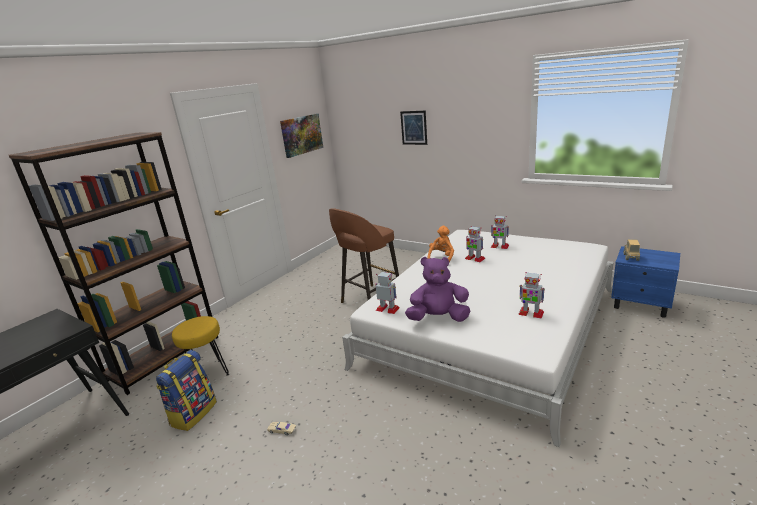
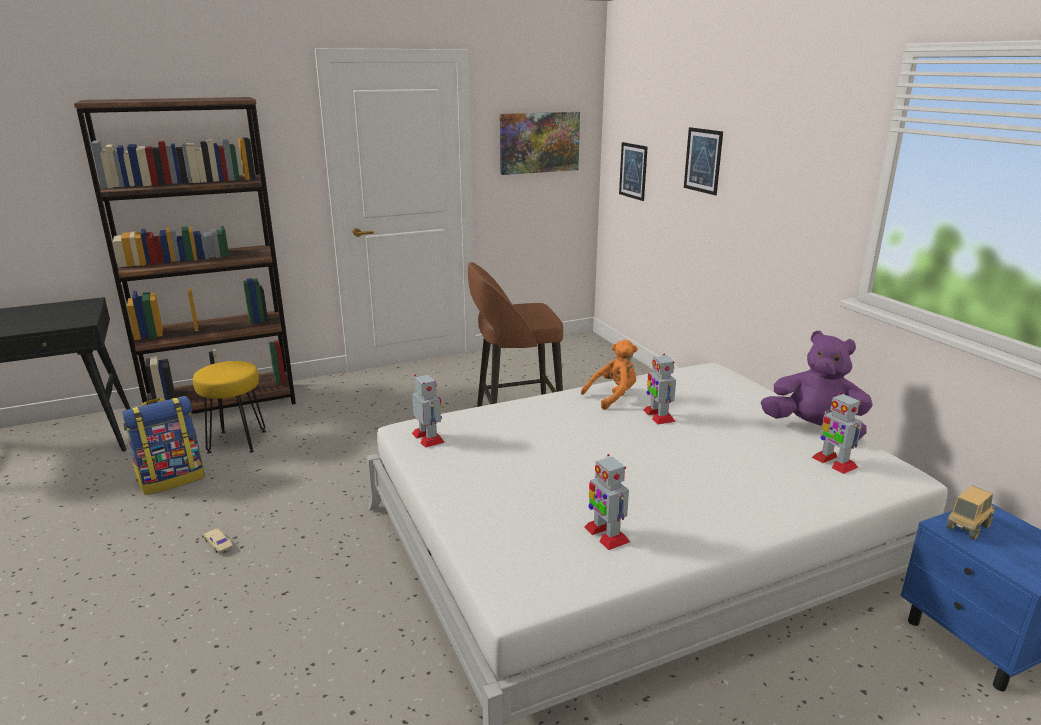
camera: 30 degrees right, 0 degrees up
purple plush toy [405,257,470,322] -> purple plush toy moved to [761,331,873,440]
toy robot [491,215,509,249] -> toy robot moved to [812,392,863,474]
none -> picture [619,142,648,201]

